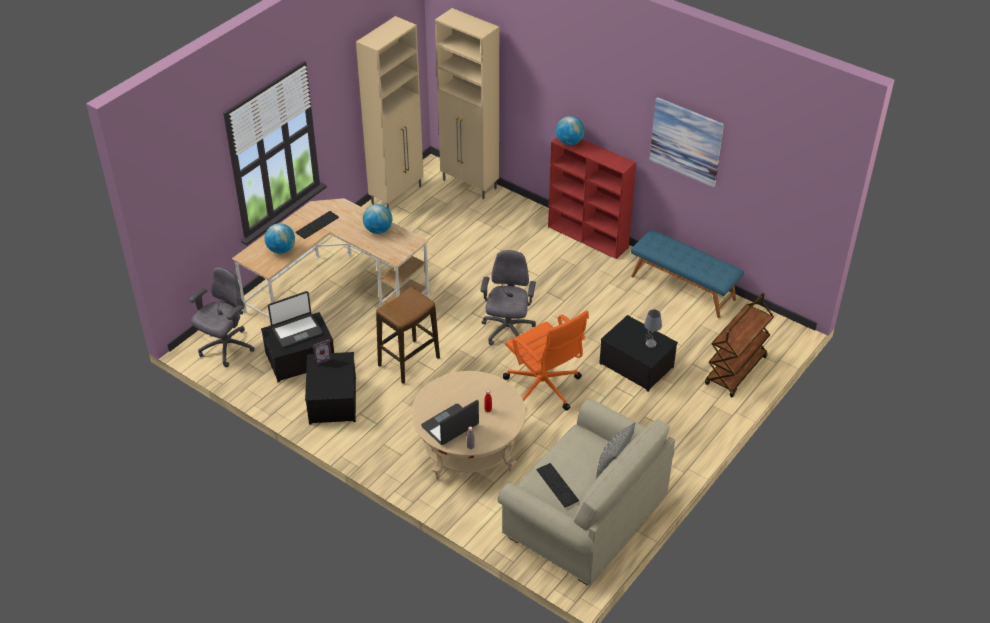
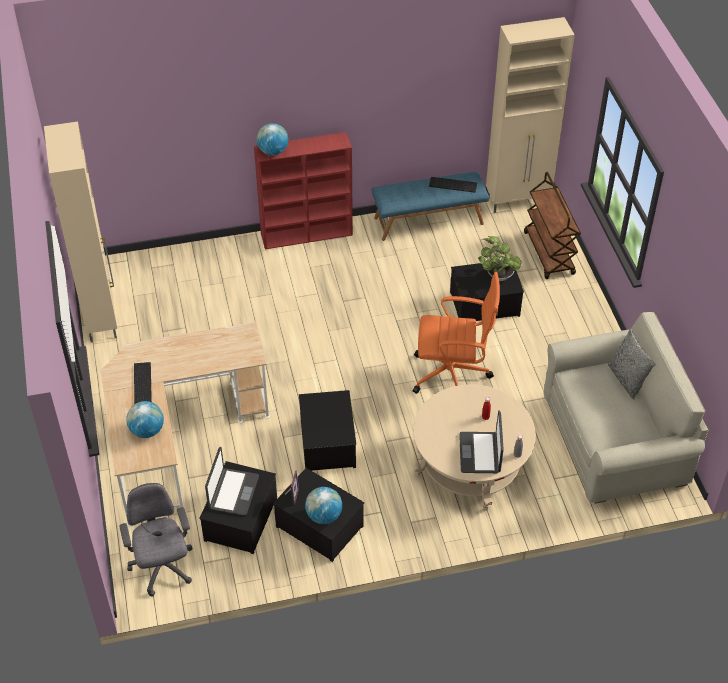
camera: 50 degrees left, 5 degrees up
globe [363,204,392,234] -> globe moved to [305,487,342,524]
stool [376,287,440,384] -> storage box [299,390,356,471]
beige cabinet [435,8,499,199] -> beige cabinet moved to [486,17,575,213]
grey office chair [480,250,536,345] -> none
keyboard [537,463,579,507] -> keyboard moved to [429,177,477,193]
grey table lamp [644,310,662,348] -> potted plant [478,236,522,281]
picture [650,97,724,187] -> none

